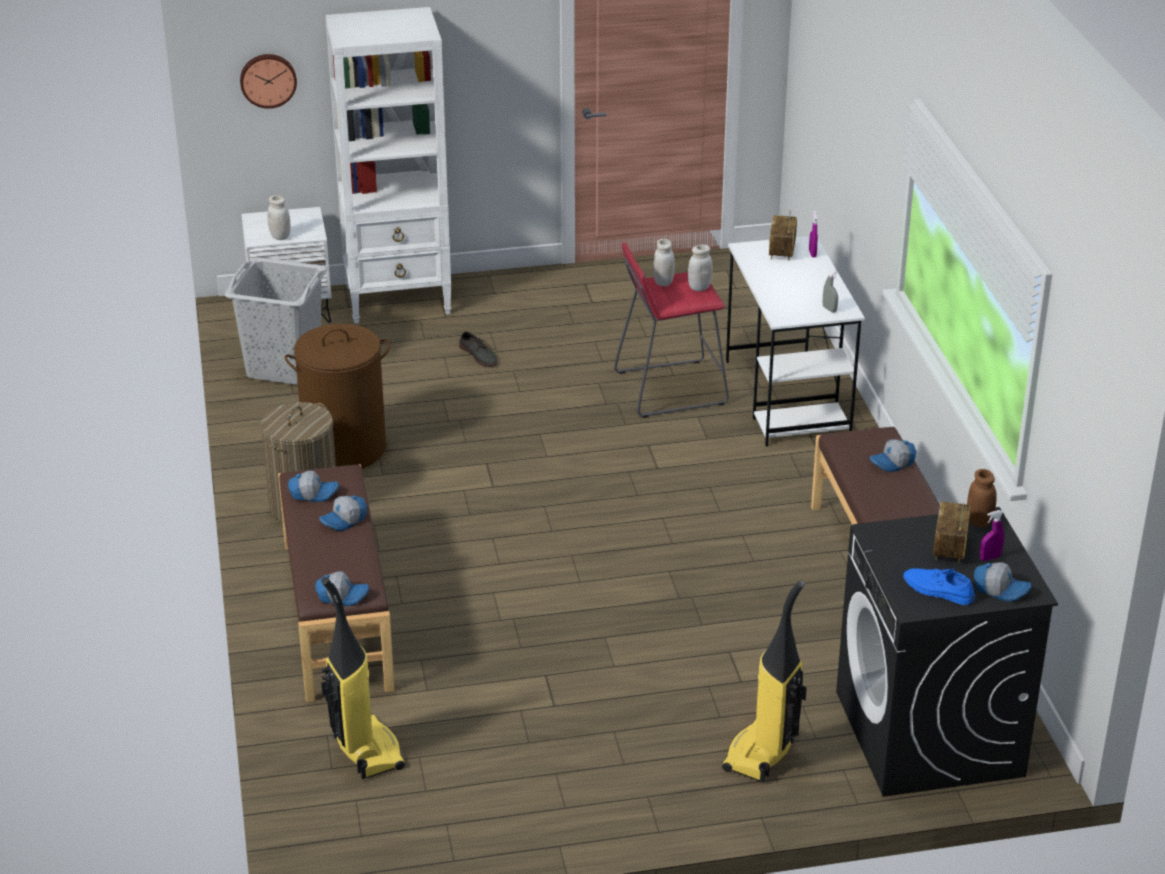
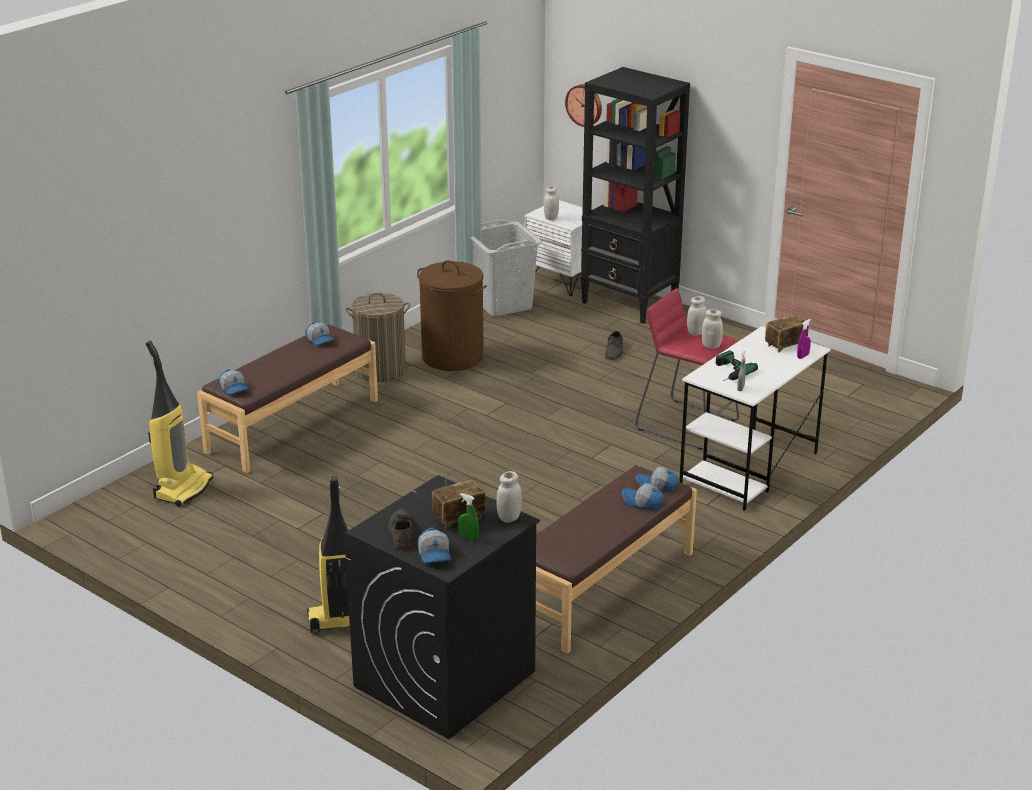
camera: 50 degrees right, 5 degrees down
cap [319,495,367,531] -> cap moved to [636,467,679,492]
white bookcase [326,7,451,323] -> black bookcase [581,67,690,324]
blue shoe [903,568,975,606] -> grey shoe [388,509,413,549]
brown jar [967,469,997,527] -> white jar [496,471,522,523]
purple spray bottle [980,510,1004,561] -> green spray bottle [458,493,479,540]
none -> power drill [716,350,758,381]

